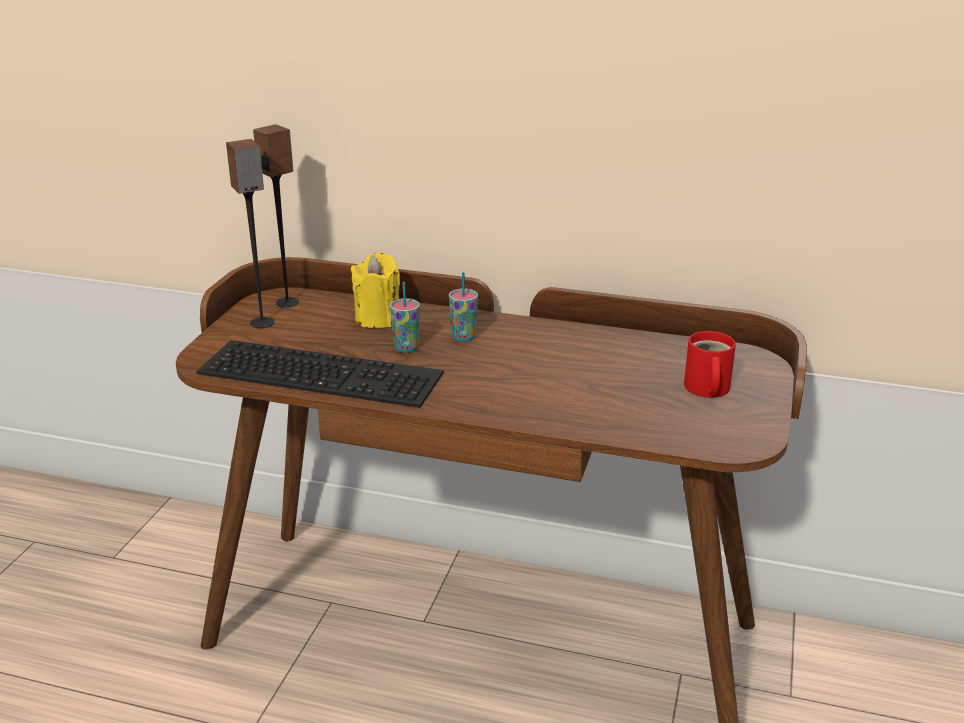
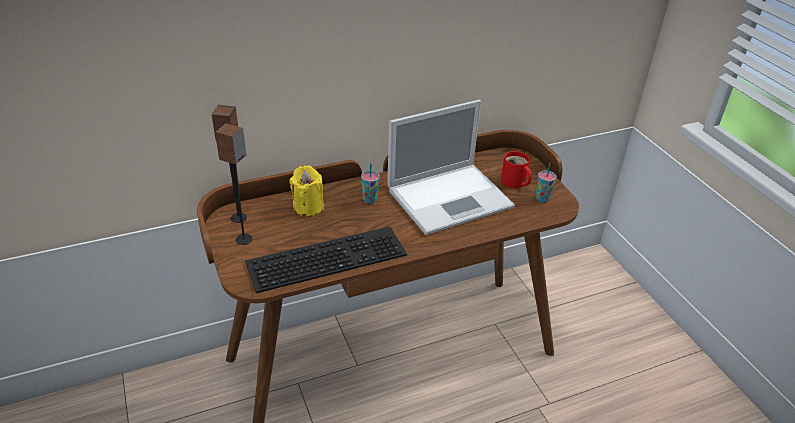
camera: 40 degrees left, 10 degrees up
cup [390,282,420,353] -> cup moved to [536,163,557,203]
none -> laptop [387,100,515,235]

